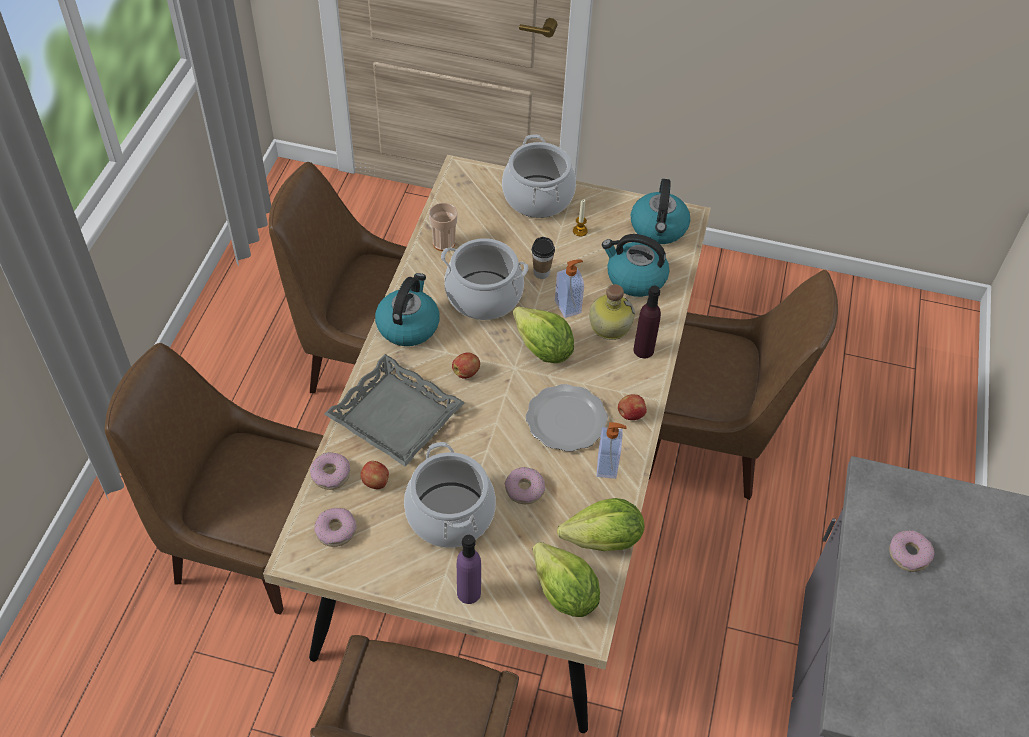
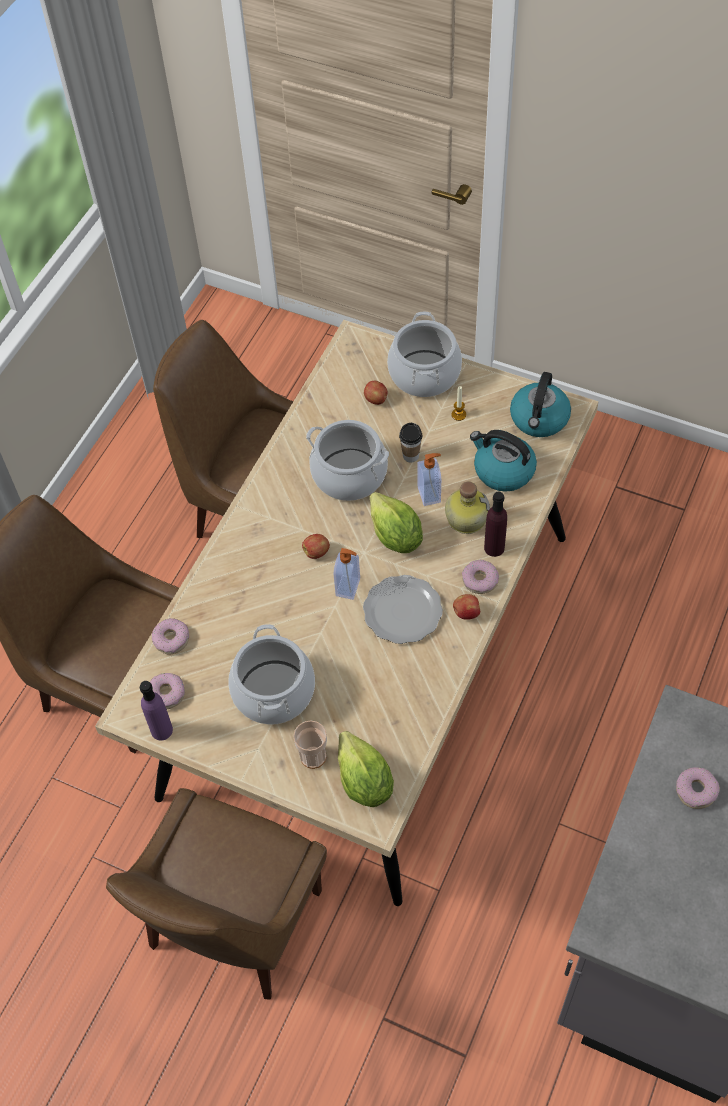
camera: 15 degrees right, 5 degrees up
grey tray [324,354,465,466] -> none
apple [360,461,389,489] -> apple moved to [364,381,387,405]
kettle [375,273,440,346] -> none
cup [429,203,457,251] -> cup moved to [293,720,327,769]
purple bottle [457,535,481,604] -> purple bottle moved to [140,681,173,741]
donut [505,467,545,504] -> donut moved to [462,560,499,594]
lettuce [557,498,644,551] -> none
soap dispenser [597,422,627,479] -> soap dispenser moved to [334,548,360,600]
brown chair [649,270,838,500] -> none

